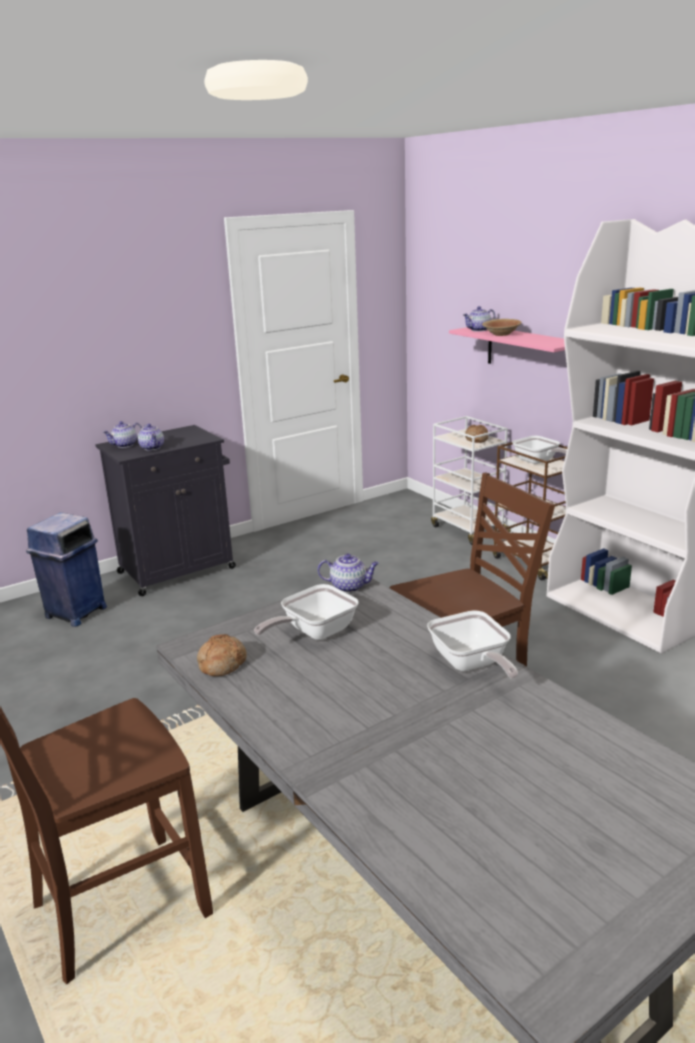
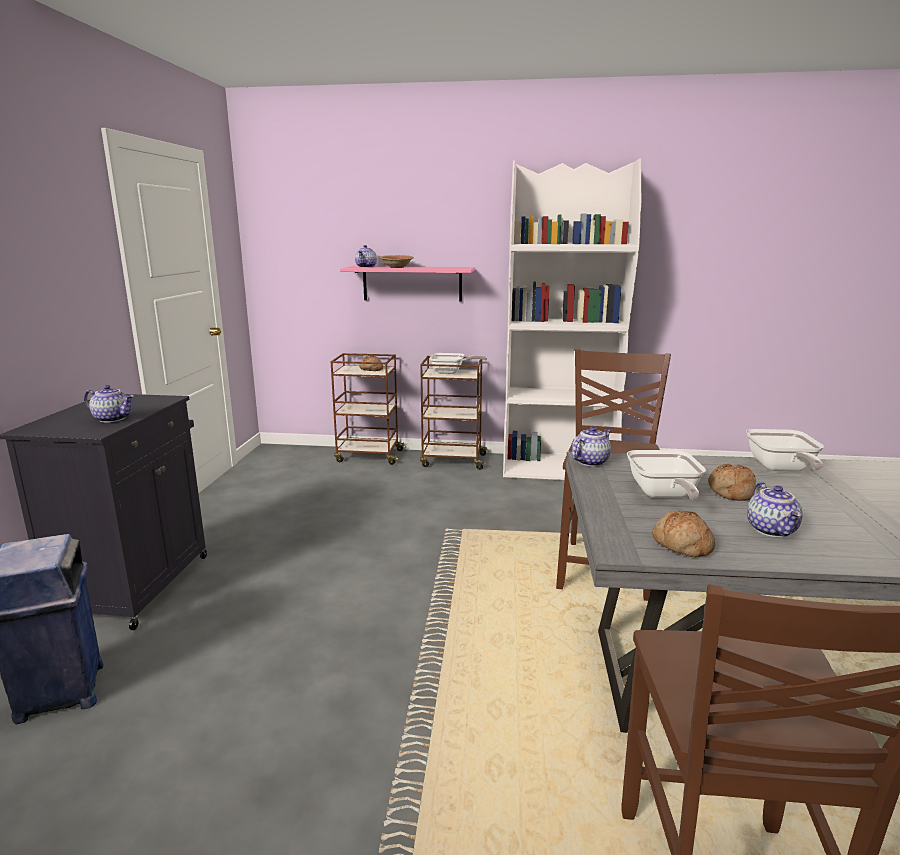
camera: 50 degrees left, 5 degrees down
teapot [103,421,142,448] -> teapot moved to [747,482,803,537]
frying pan [427,610,518,679] -> frying pan turned 75 degrees clockwise [746,429,824,472]
white cart [431,416,511,545] -> brown cart [331,353,406,465]
none -> bread [708,464,756,501]

